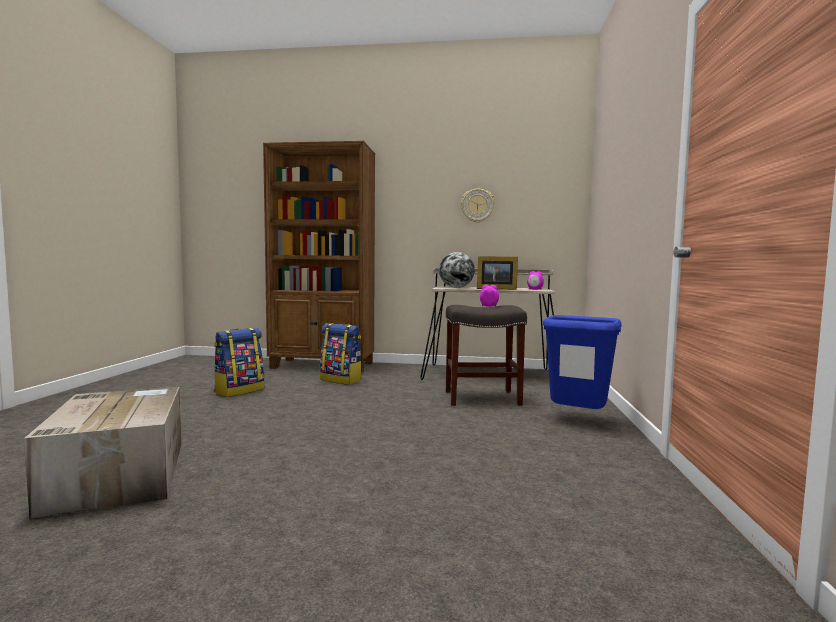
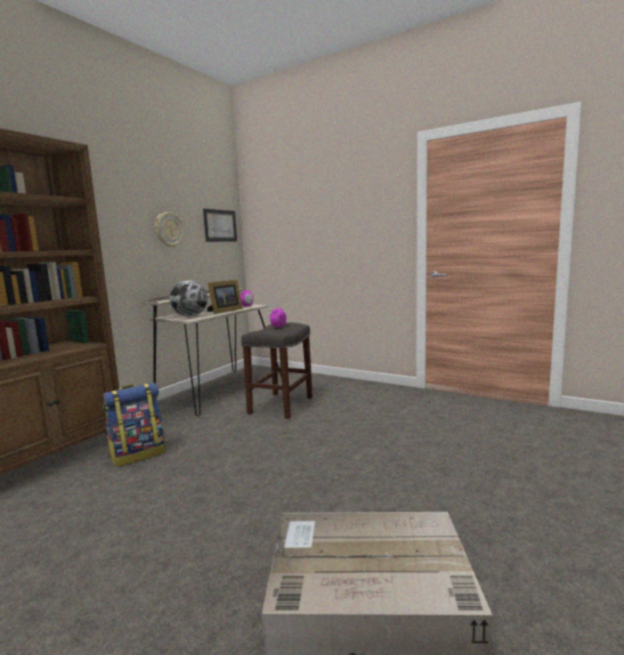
camera: 65 degrees left, 5 degrees up
backpack [214,328,264,397] -> none
blue trash can [543,315,622,409] -> none
none -> picture [203,209,237,242]

